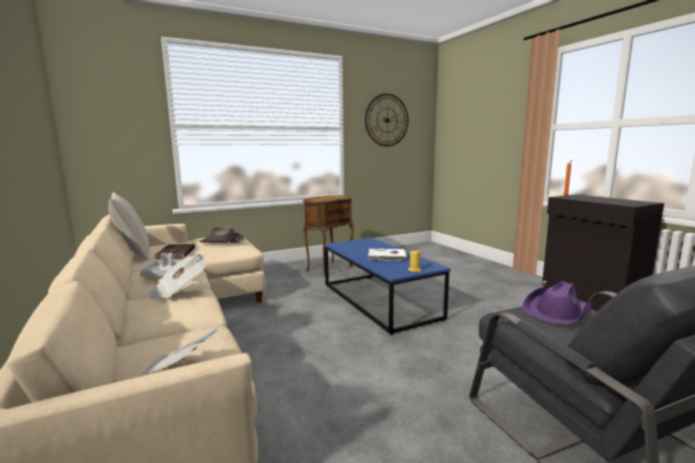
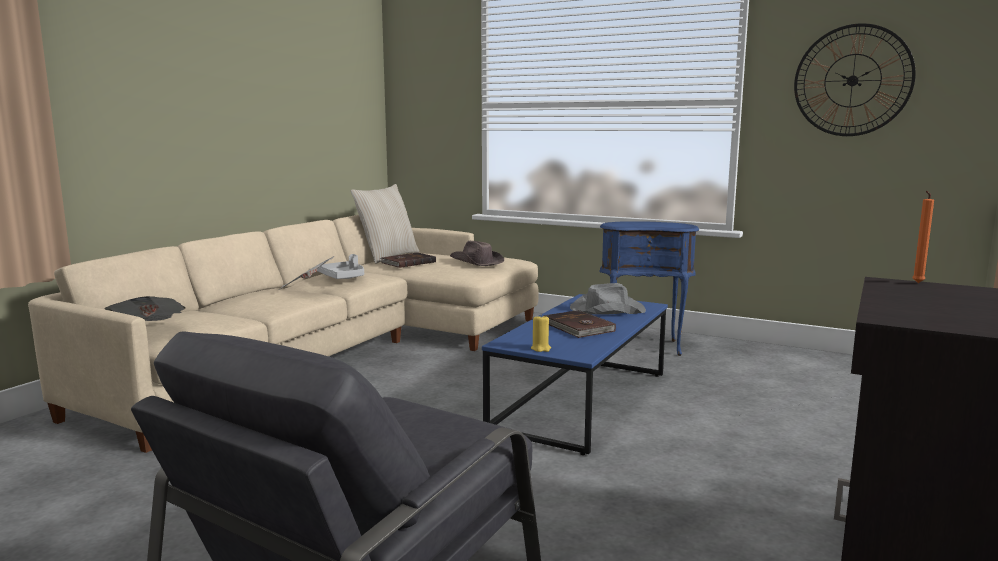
camera: 55 degrees right, 0 degrees up
brown side table [303,196,354,276] -> blue side table [600,221,699,356]
white book [368,249,407,261] -> brown book [544,310,616,338]
purple hat [522,281,594,324] -> none
none -> grey hat [570,283,646,315]

